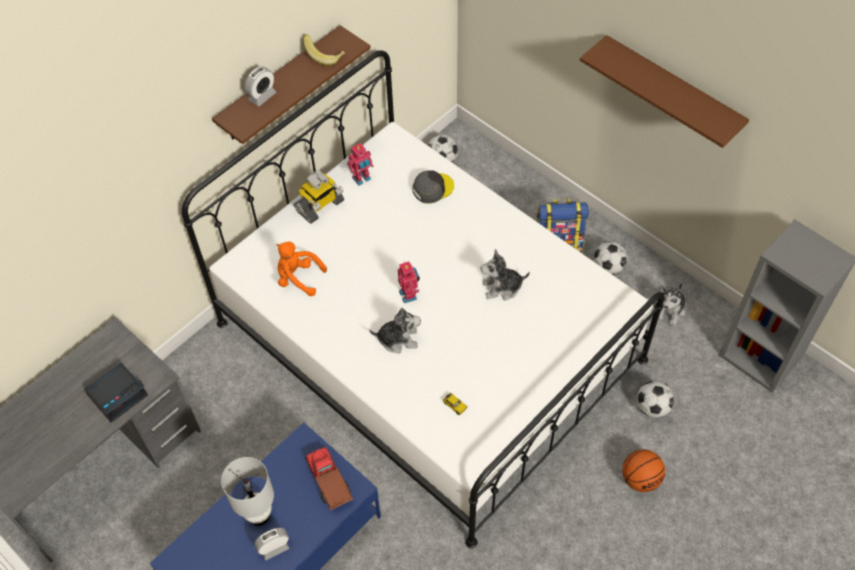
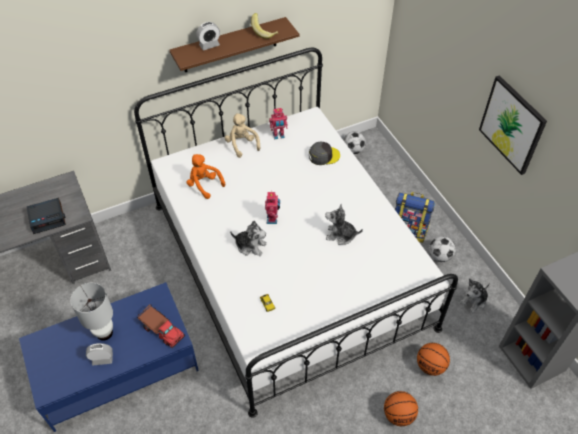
camera: 20 degrees right, 5 degrees down
toy robot [294,170,344,224] -> beige plush toy [225,113,260,158]
toy truck [305,447,353,510] -> toy truck turned 135 degrees clockwise [138,304,185,348]
brown shelf [580,35,749,148] -> picture [479,75,547,175]
football [637,381,674,418] -> basketball [417,343,450,376]

